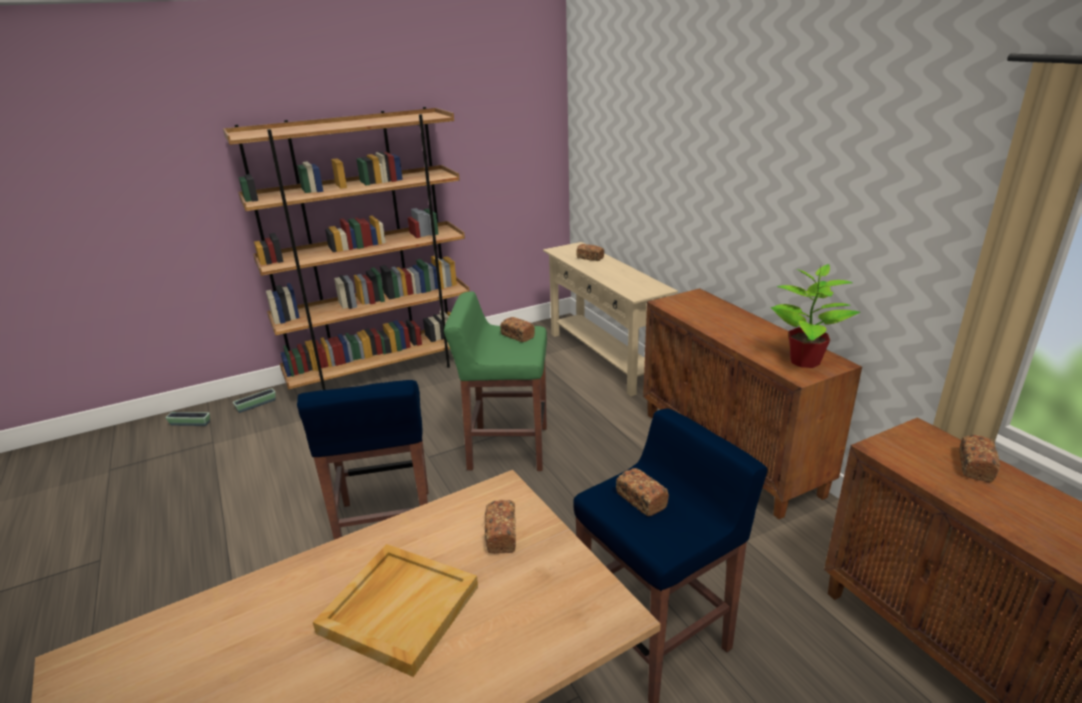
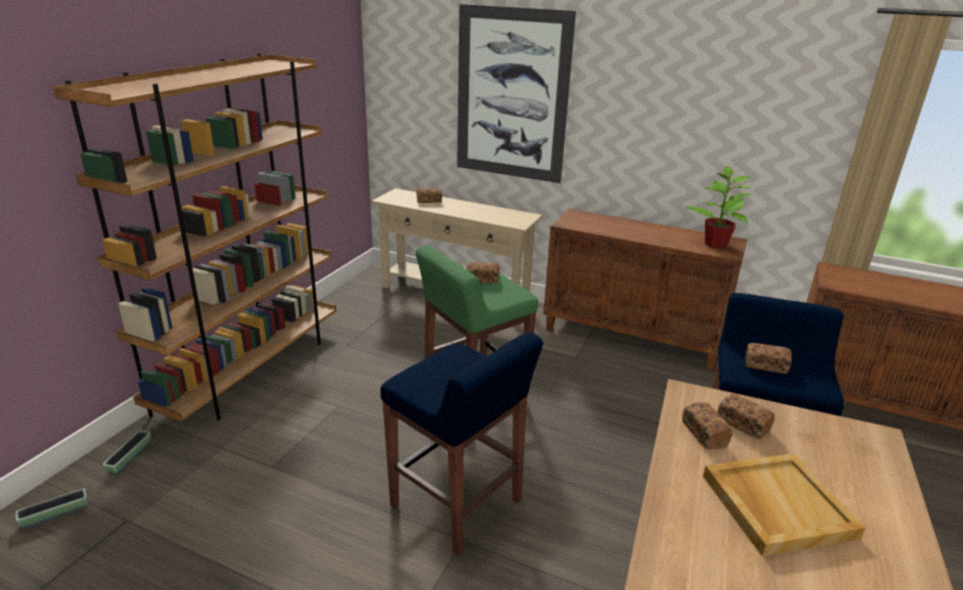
camera: 40 degrees left, 0 degrees up
bread [959,435,1000,482] -> bread moved to [682,402,732,449]
none -> picture [457,4,576,183]

